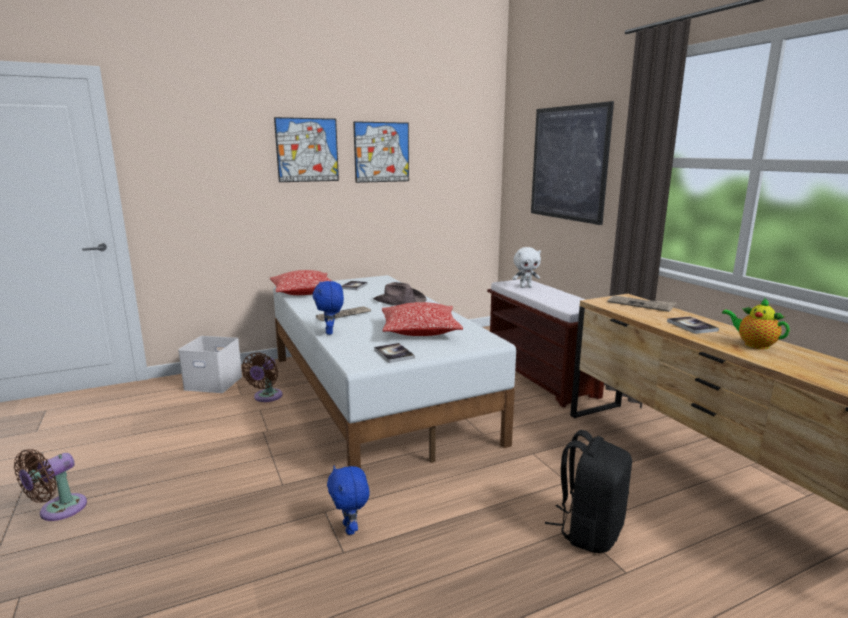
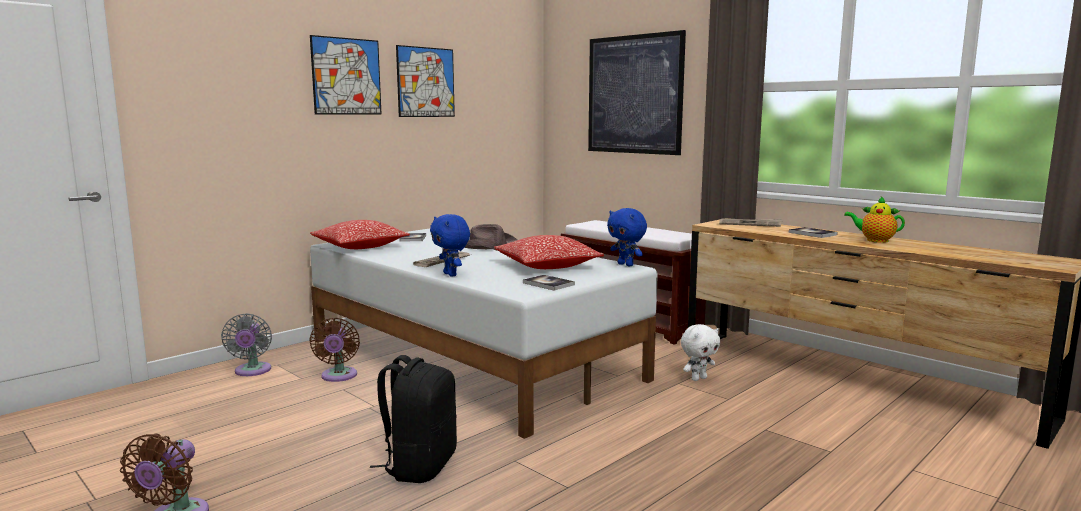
camera: 20 degrees left, 5 degrees down
white storage box [178,336,243,393] -> grey fan [221,313,272,376]
blue plush toy [327,466,370,535] -> blue plush toy moved to [607,208,647,266]
white plush toy [512,247,541,288] -> white plush toy moved to [681,324,720,381]
black backpack [545,430,632,553] -> black backpack moved to [370,355,457,483]

